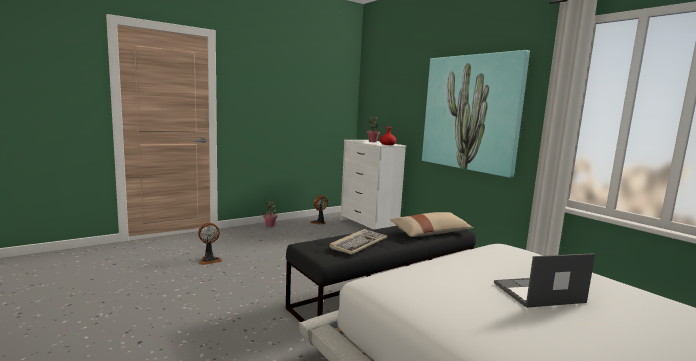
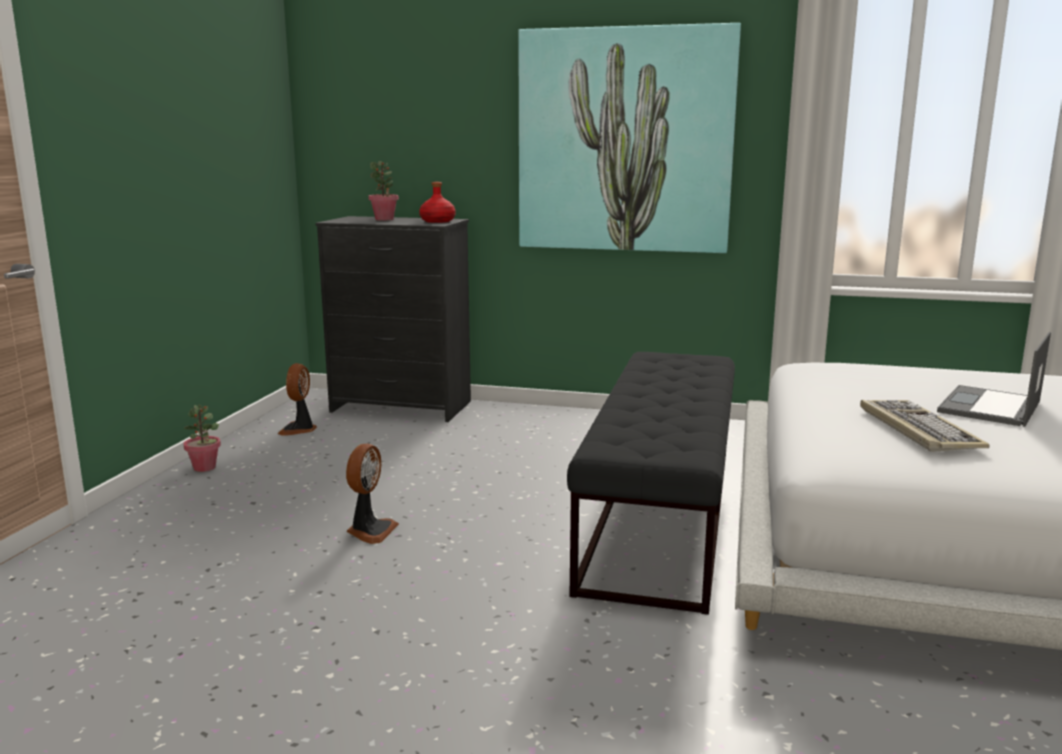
camera: 40 degrees left, 5 degrees up
fan [198,223,222,265] -> fan moved to [346,444,399,544]
keyboard [330,229,387,255] -> keyboard moved to [860,400,989,452]
white dresser [341,140,406,230] -> black dresser [316,216,471,422]
beige pillow [390,212,473,237] -> none

